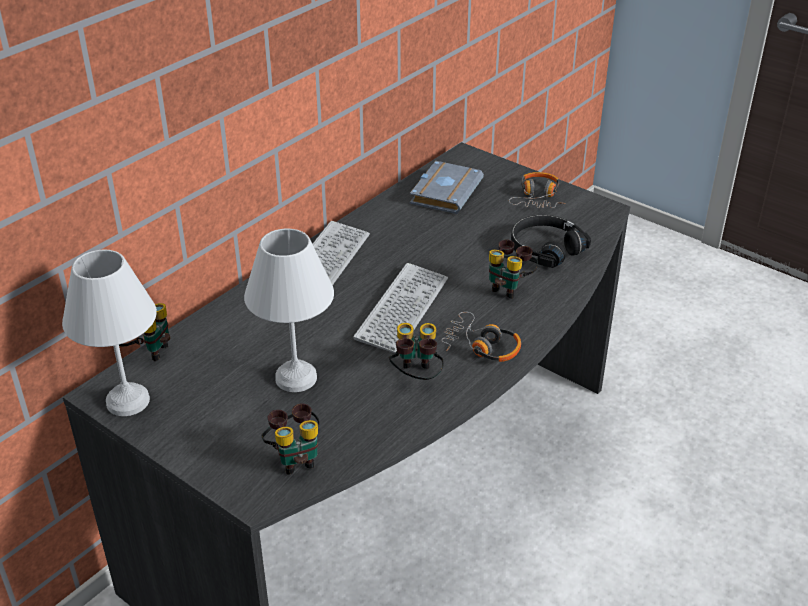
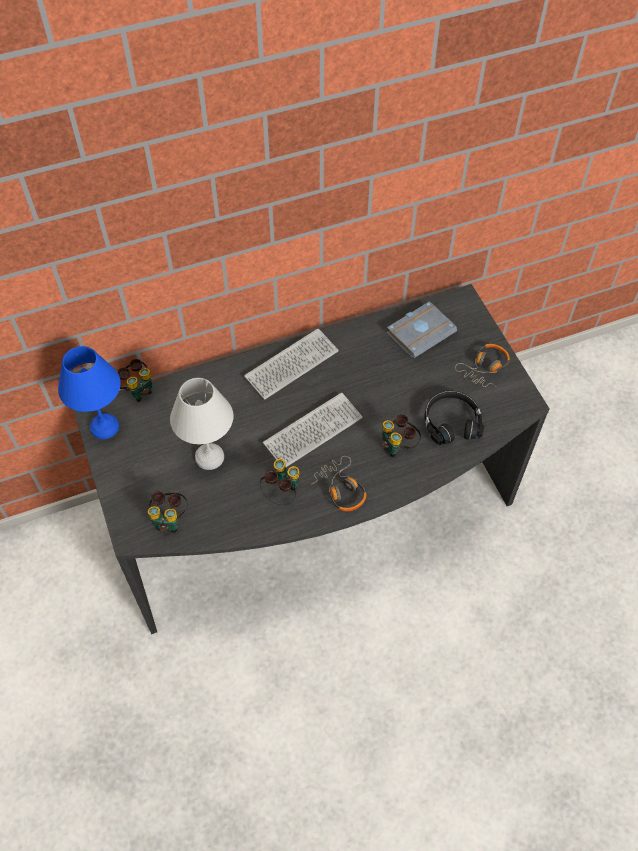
camera: 30 degrees right, 20 degrees up
white table lamp [62,250,157,416] -> blue table lamp [58,346,121,439]

